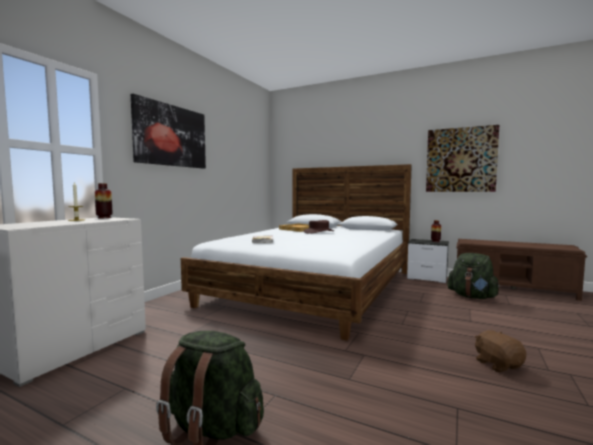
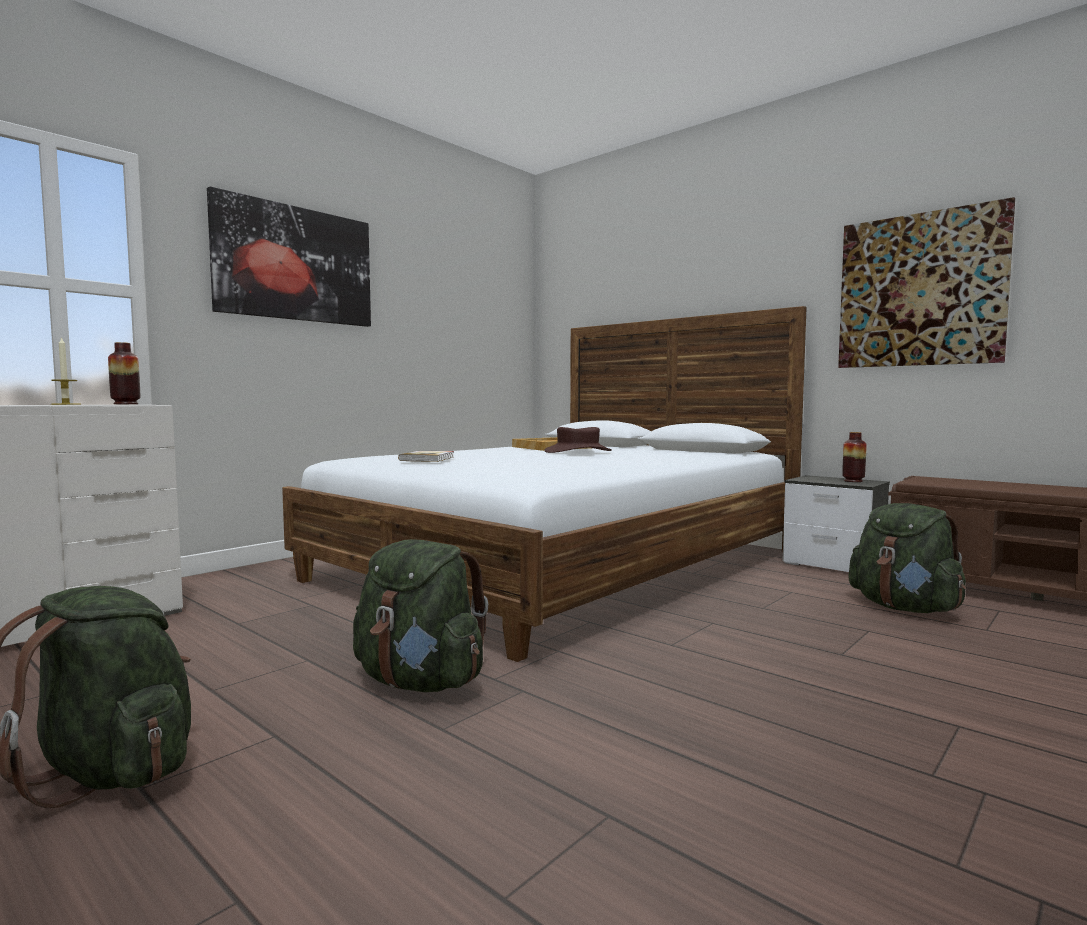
camera: 15 degrees right, 0 degrees up
brown plush toy [475,330,526,372] -> none
none -> green backpack [353,539,488,692]

